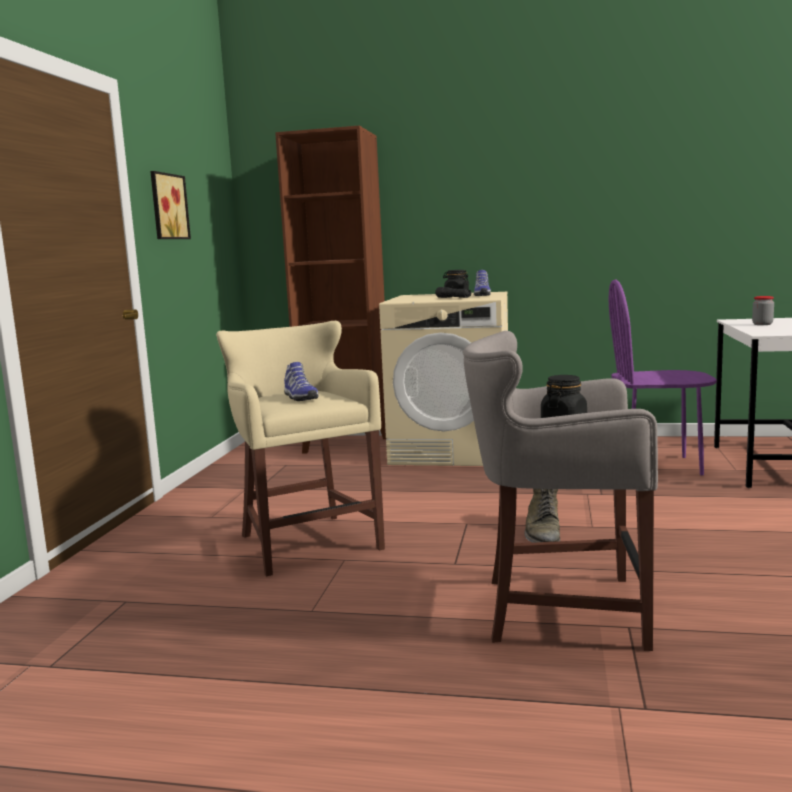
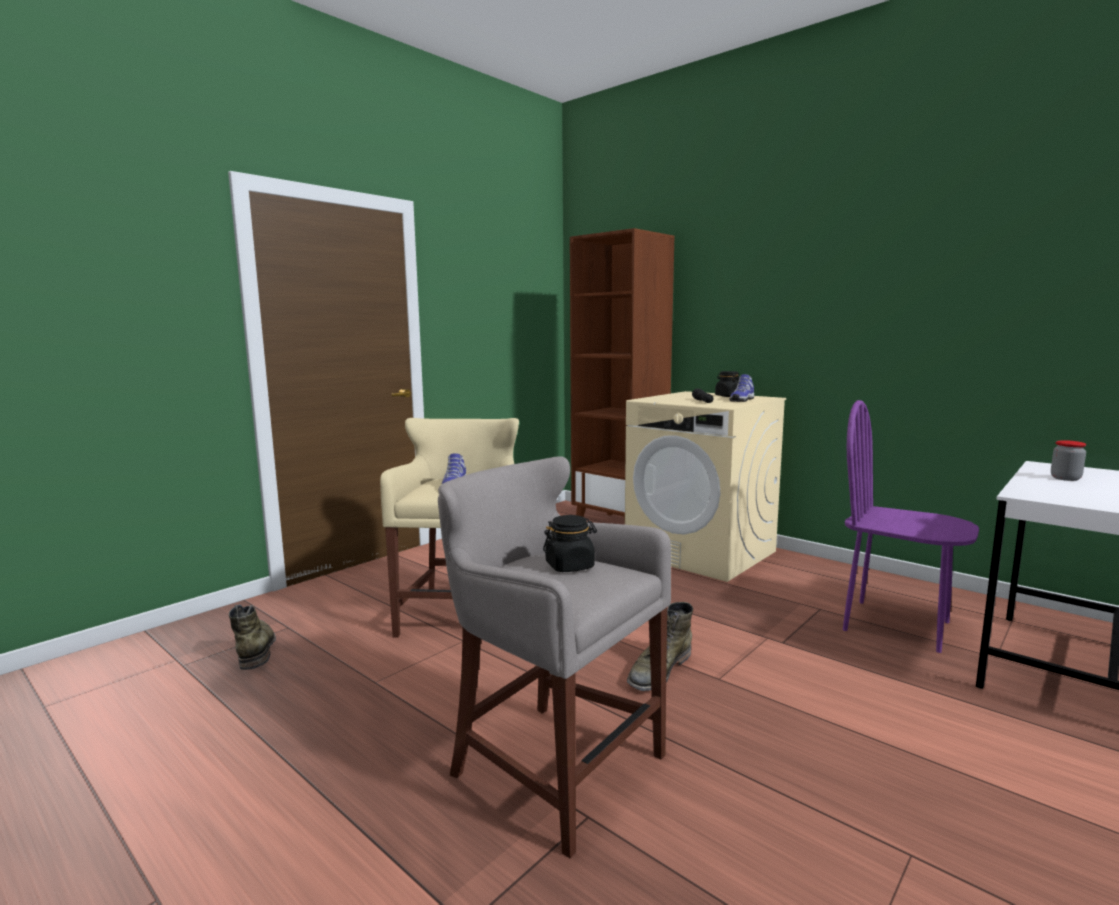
camera: 30 degrees right, 0 degrees up
picture [150,171,191,239] -> none
none -> green boot [229,605,276,670]

